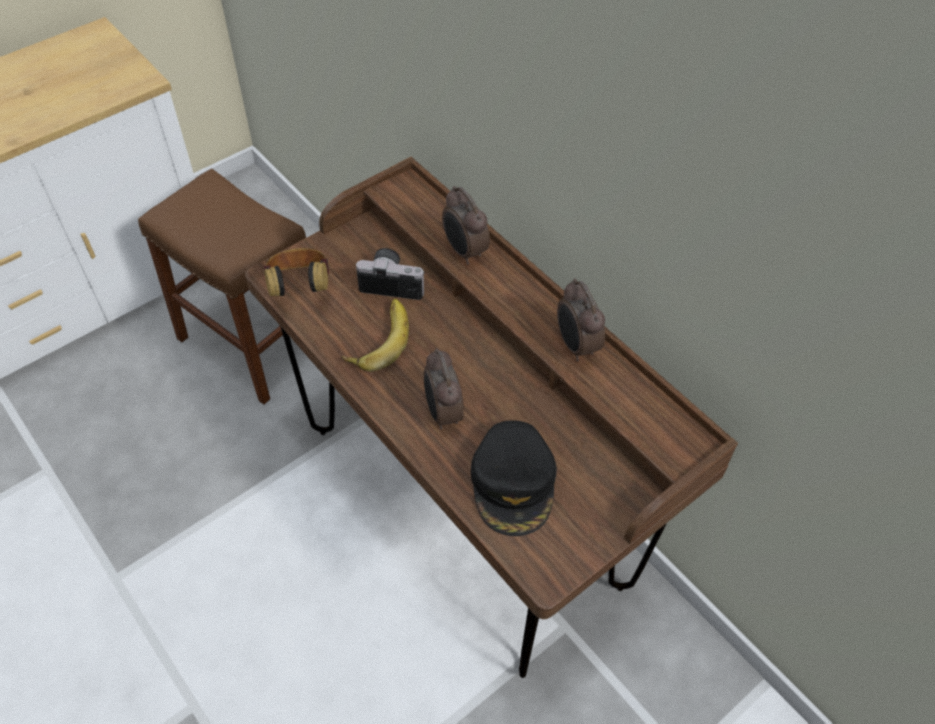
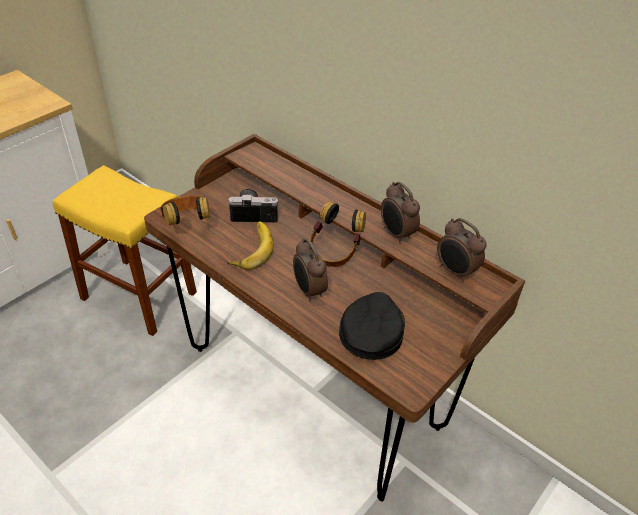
camera: 10 degrees left, 10 degrees down
brown stool [138,169,306,404] -> yellow stool [53,165,197,336]
alarm clock [442,186,490,265] -> alarm clock moved to [437,218,486,282]
black cap [471,420,557,536] -> black cap turned 150 degrees counterclockwise [339,292,405,360]
none -> headphones [310,201,366,267]

